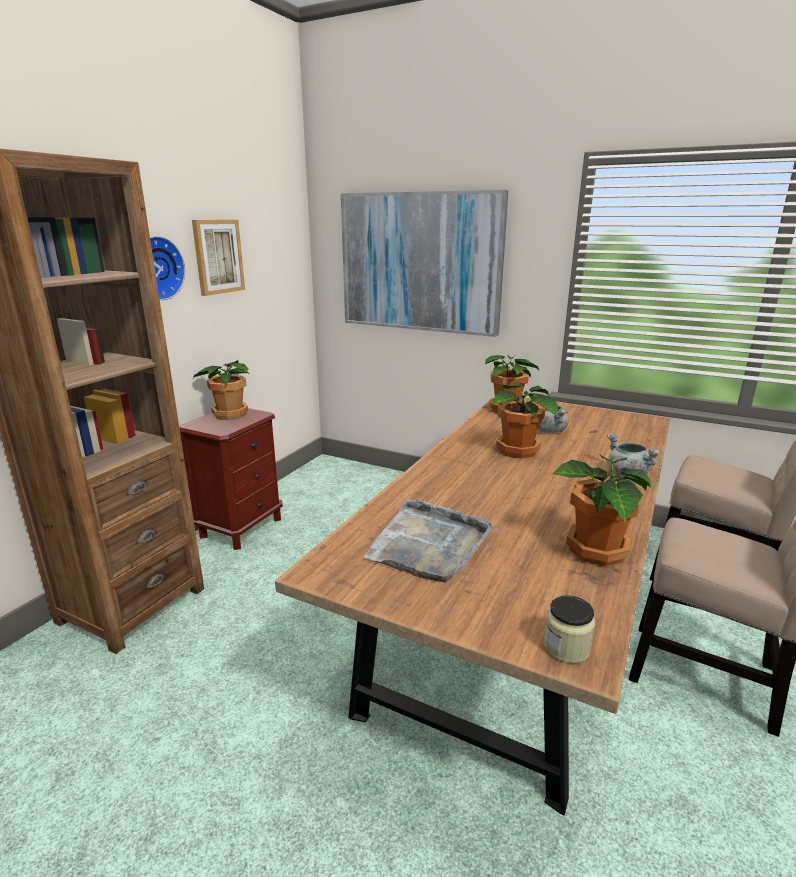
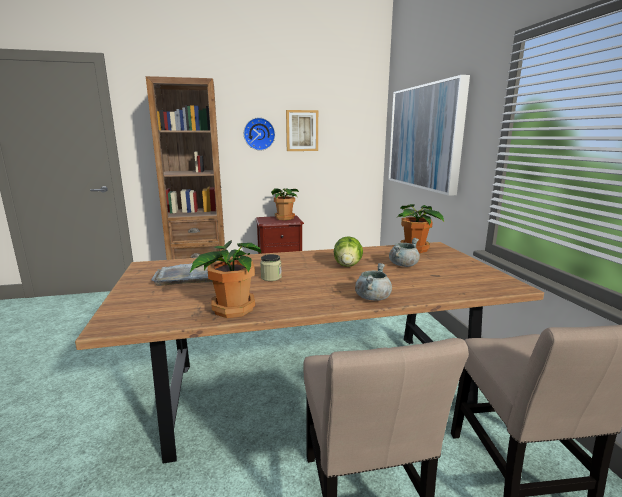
camera: 50 degrees right, 5 degrees down
potted plant [492,382,558,458] -> lettuce [334,236,363,267]
jar [544,595,595,663] -> jar moved to [260,254,282,281]

